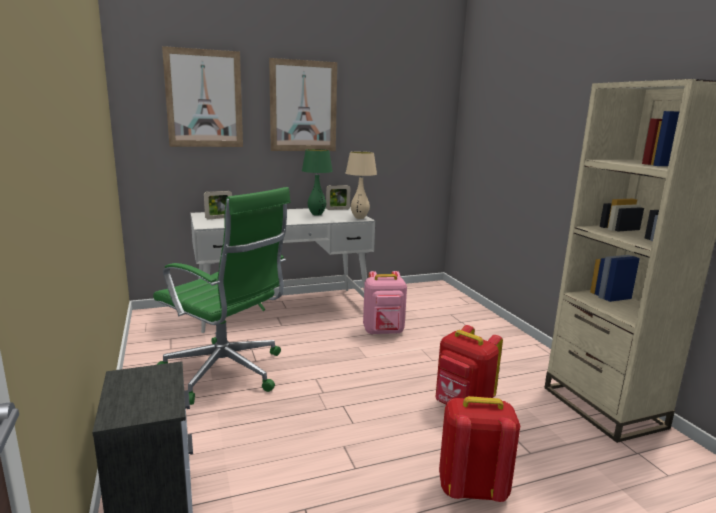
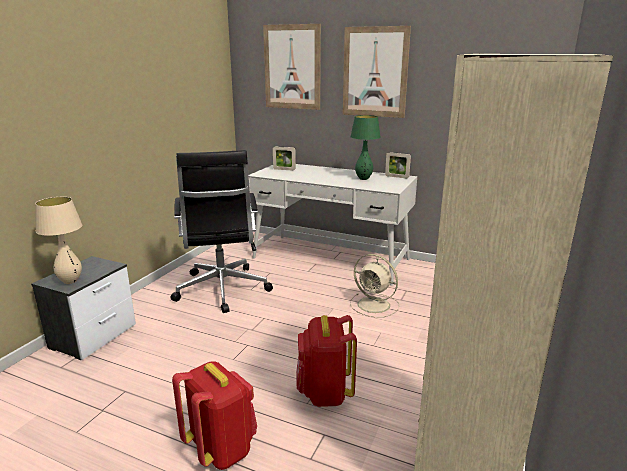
camera: 45 degrees right, 5 degrees up
green office chair [153,187,291,405] -> black office chair [171,150,273,313]
beige table lamp [346,151,377,219] -> beige table lamp moved to [35,197,82,284]
pink backpack [363,271,407,335] -> beige fan [350,254,400,318]

